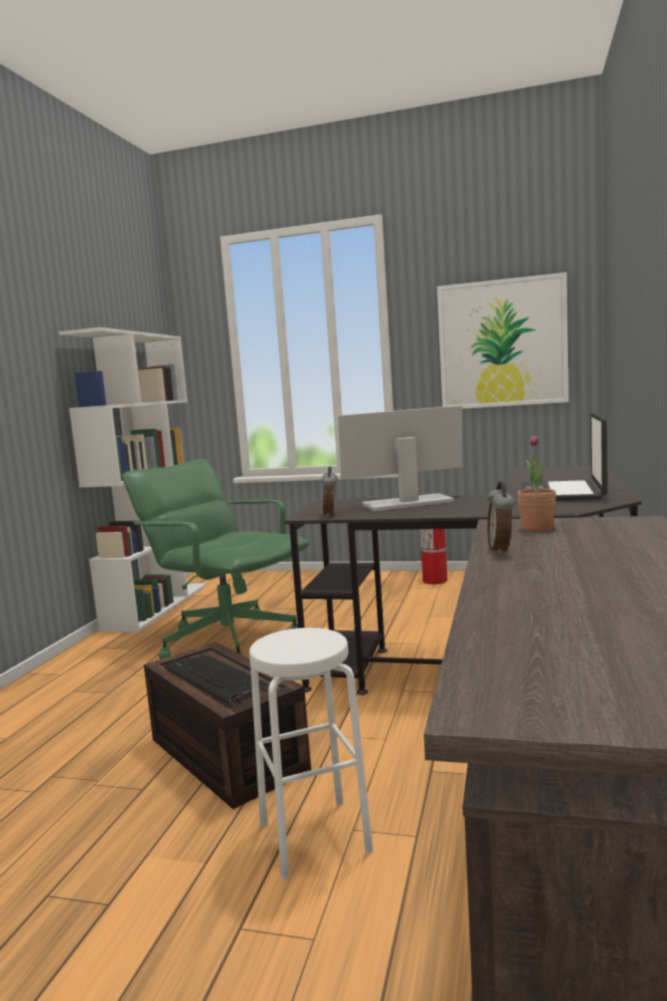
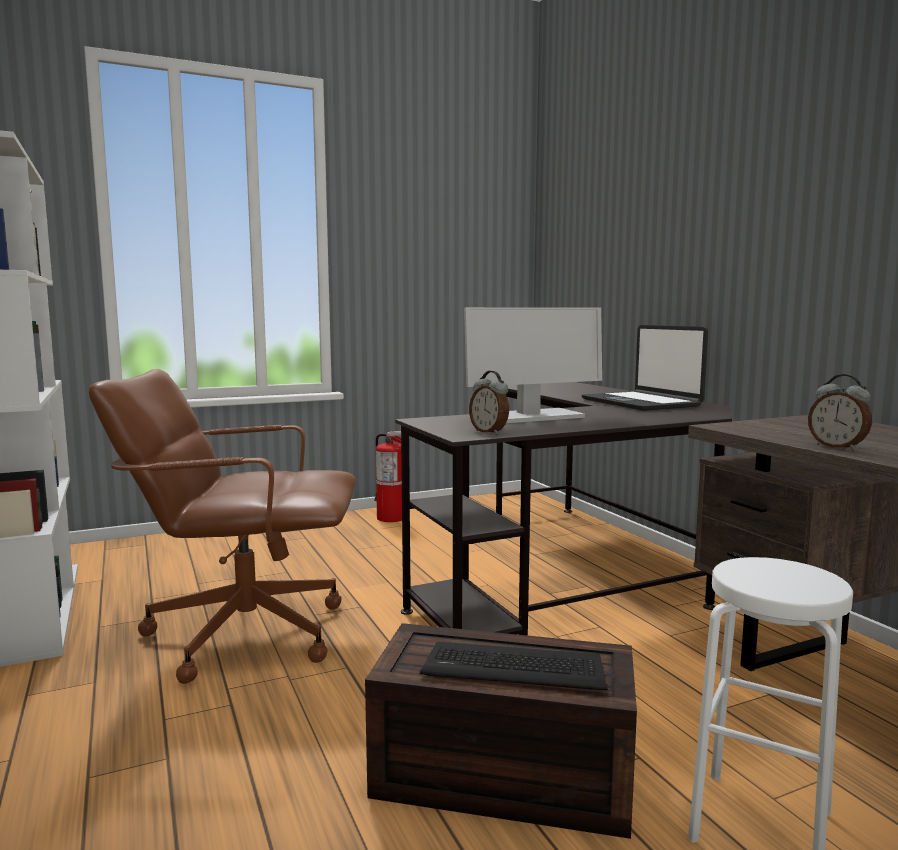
camera: 40 degrees left, 0 degrees up
green office chair [122,459,310,659] -> brown office chair [88,369,356,684]
monitor [338,405,463,511] -> monitor turned 150 degrees counterclockwise [464,307,602,423]
picture [437,272,569,409] -> none
potted plant [517,435,556,531] -> none

